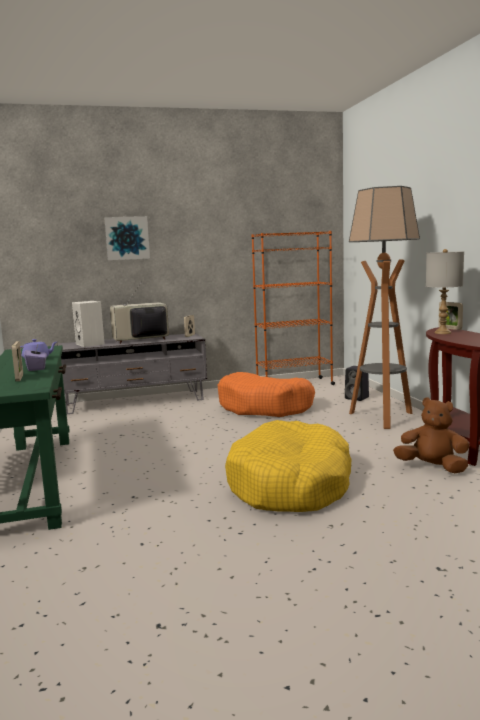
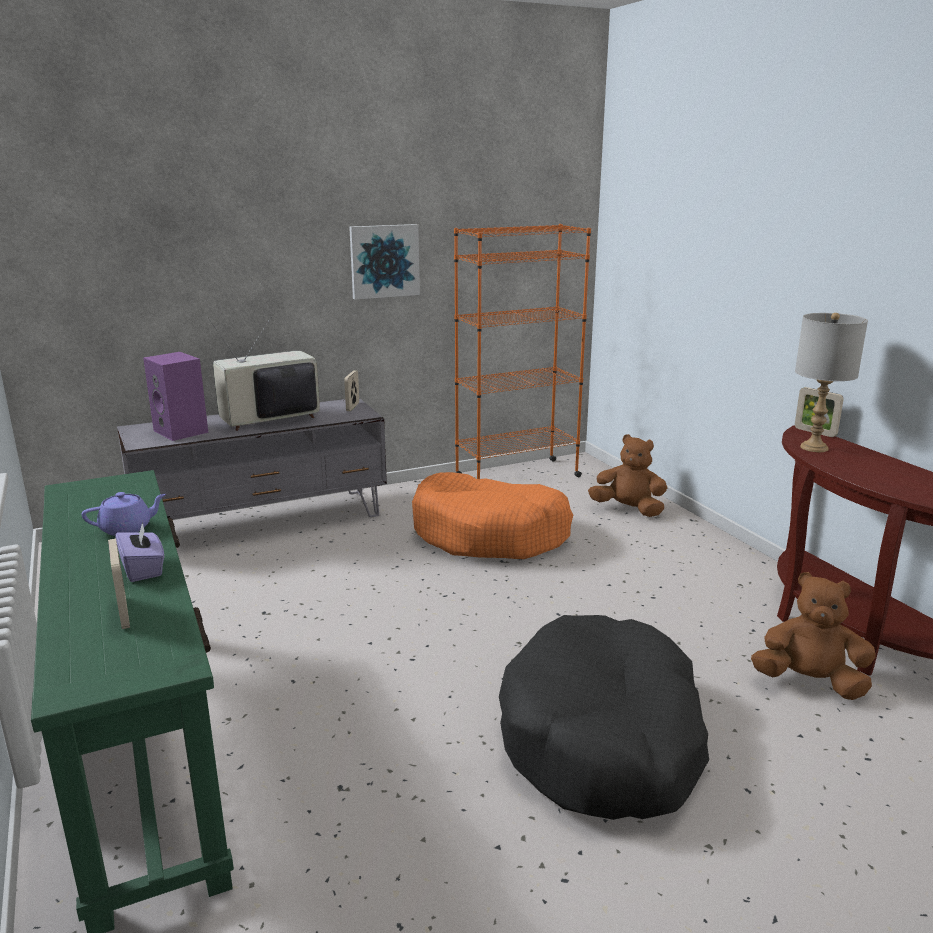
camera: 10 degrees left, 10 degrees up
white speaker [72,301,105,347] -> purple speaker [143,352,208,441]
picture [104,216,150,260] -> picture moved to [349,224,420,300]
yellow dog bed [225,420,351,512] -> black dog bed [499,615,709,820]
black speaker [345,366,369,401] -> brown plush toy [588,434,667,517]
floor lamp [349,186,420,429] -> none

